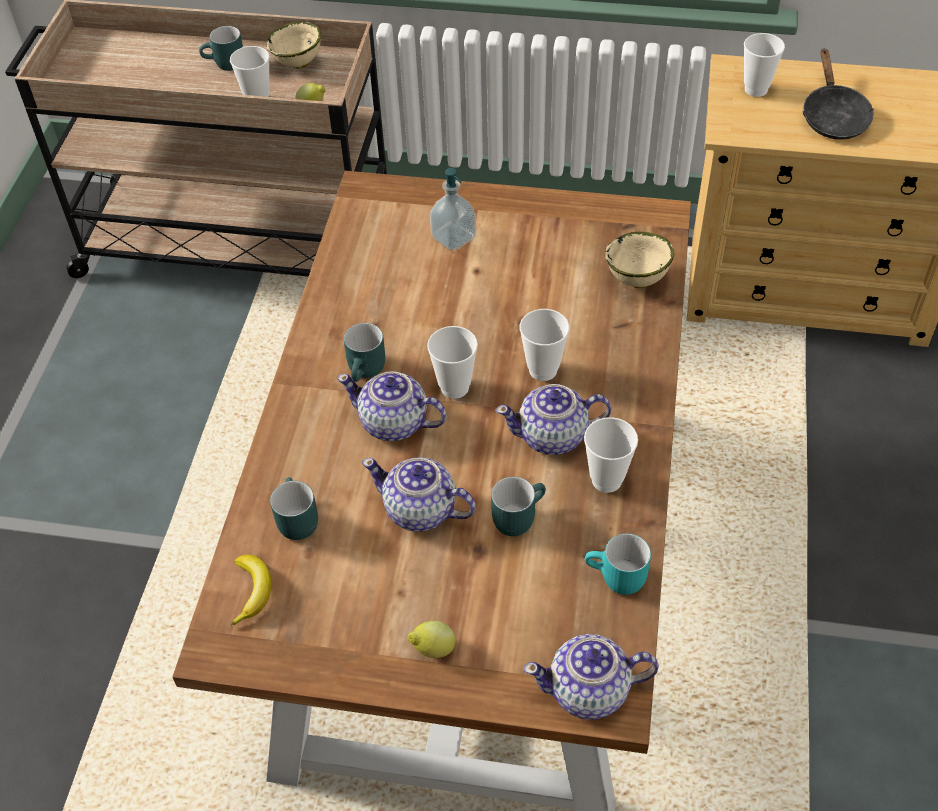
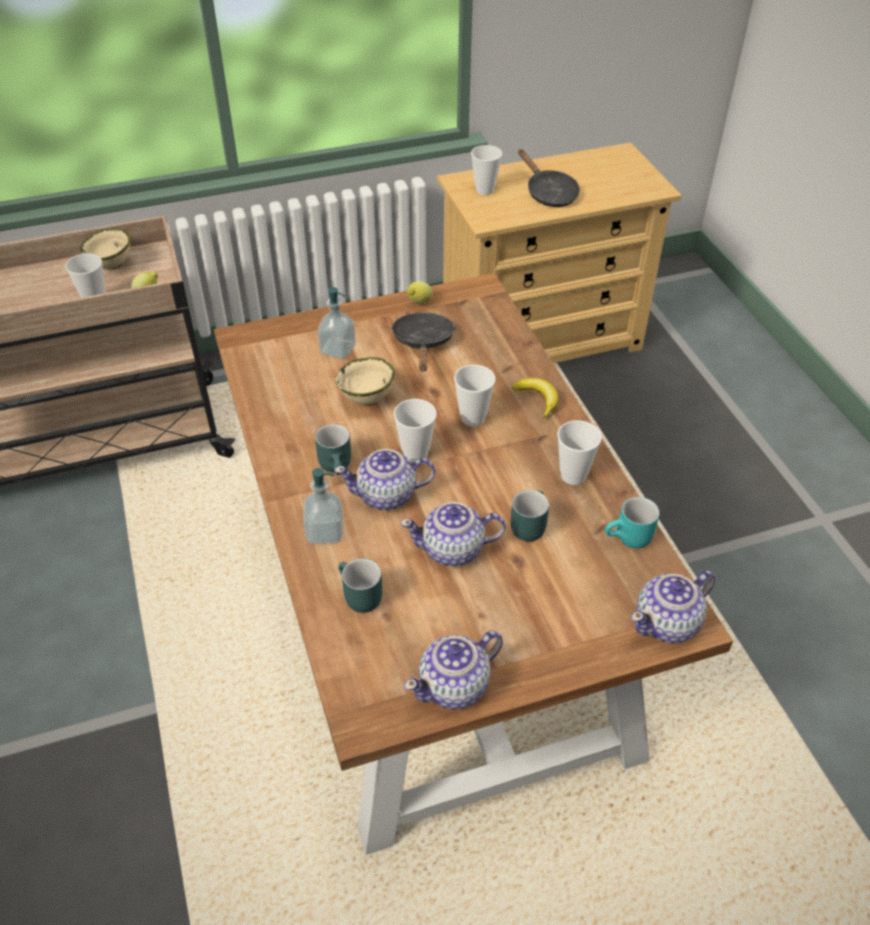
camera: 30 degrees left, 5 degrees down
turquoise mug [199,26,243,71] -> none
banana [230,554,272,626] -> banana moved to [512,378,558,419]
lemon [408,621,456,658] -> lemon moved to [407,281,433,304]
teapot [495,384,611,455] -> teapot moved to [404,630,503,710]
beige bowl [605,232,674,288] -> beige bowl moved to [335,357,395,406]
none -> soap dispenser [303,468,343,545]
none -> black frying pan [391,312,456,372]

